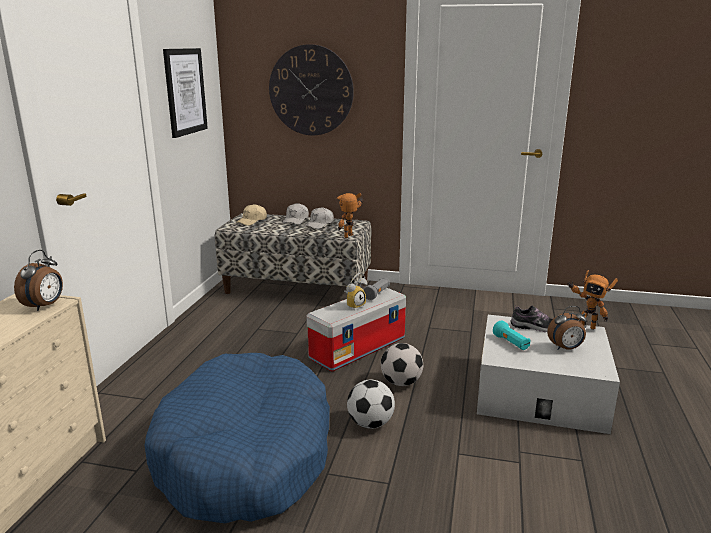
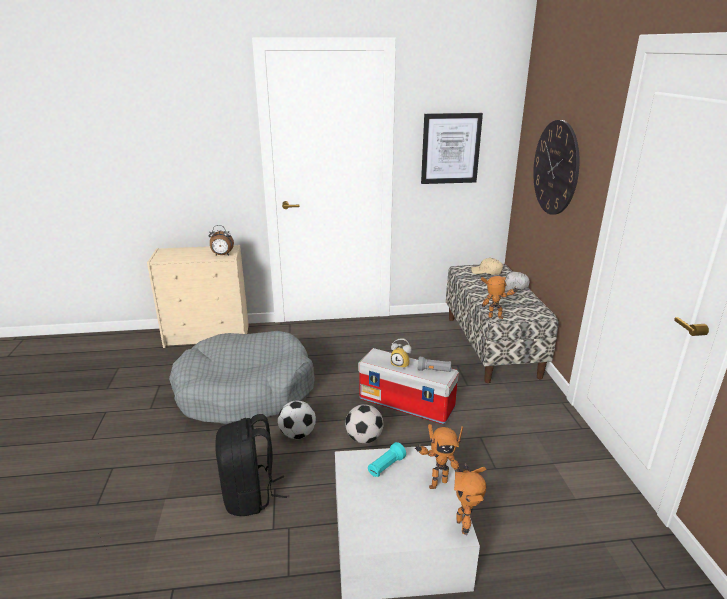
camera: 70 degrees right, 5 degrees up
blue dog bed [144,353,330,523] -> grey dog bed [169,331,315,424]
white cap [304,207,334,229] -> none
shoe [510,305,553,332] -> toy robot [415,424,463,489]
alarm clock [547,306,587,350] -> none
none -> black backpack [216,414,287,516]

